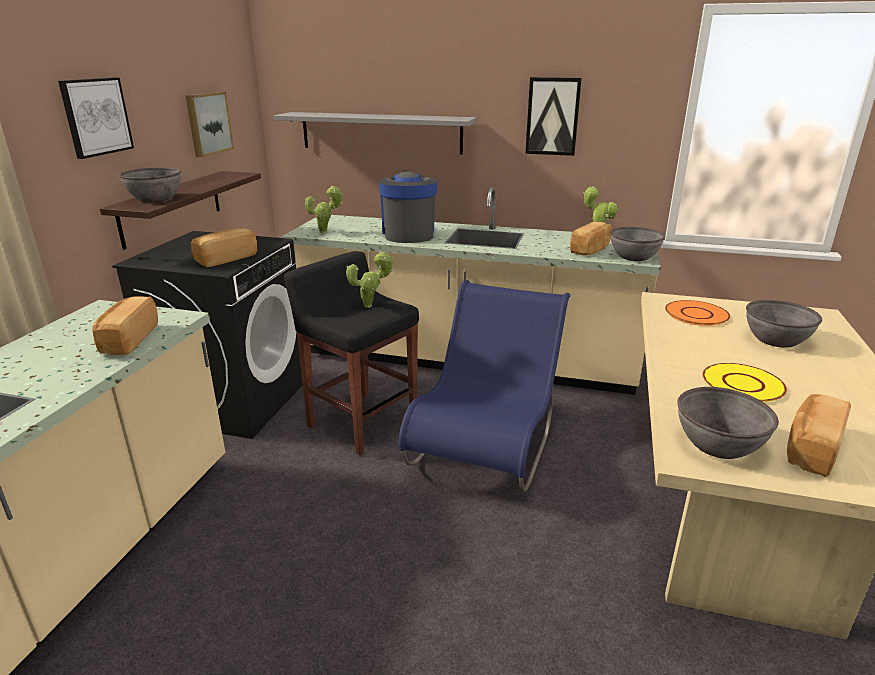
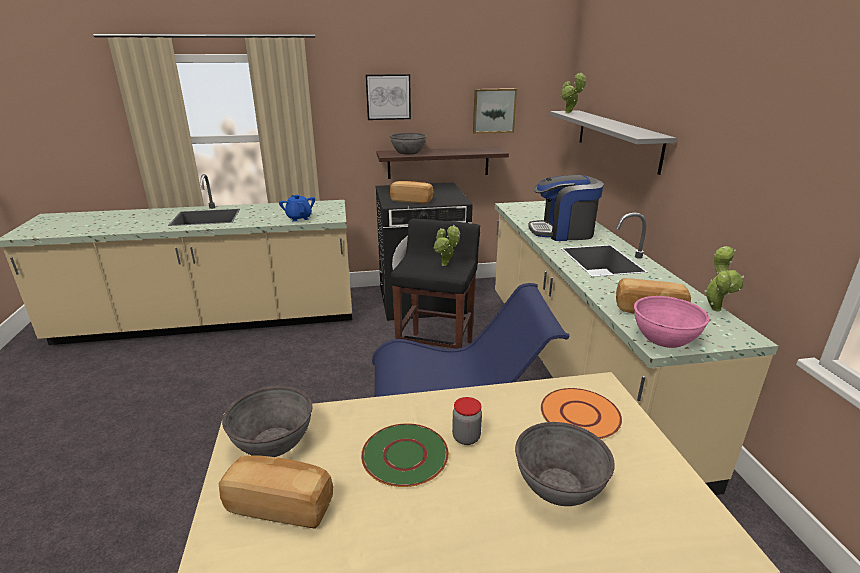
camera: 65 degrees right, 0 degrees up
bread [92,296,158,355] -> blue teapot [279,195,315,222]
potted plant [305,186,343,233] -> potted plant moved to [561,72,586,113]
coffee machine [378,171,438,243] -> coffee machine turned 150 degrees counterclockwise [528,175,603,241]
picture [525,77,582,156] -> none
grey bowl [610,227,665,261] -> pink bowl [634,296,710,348]
yellow plate [703,363,787,402] -> green plate [361,423,449,487]
none -> jar [452,397,482,445]

